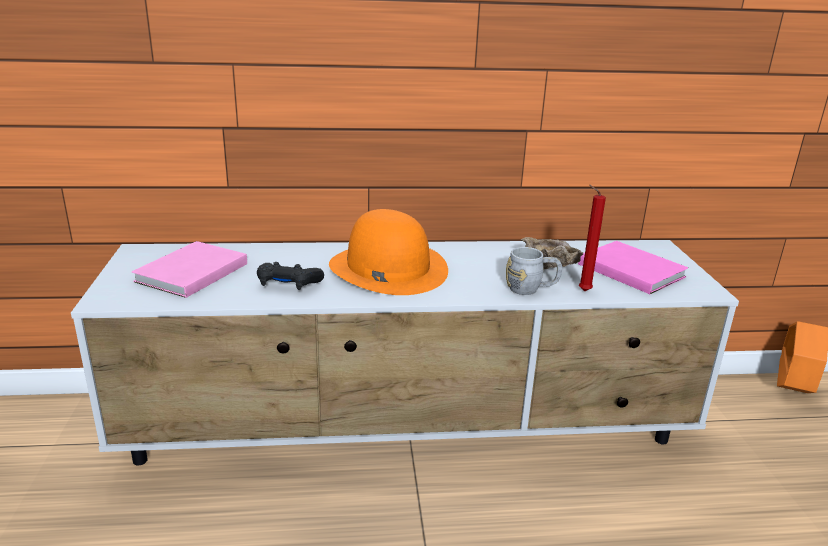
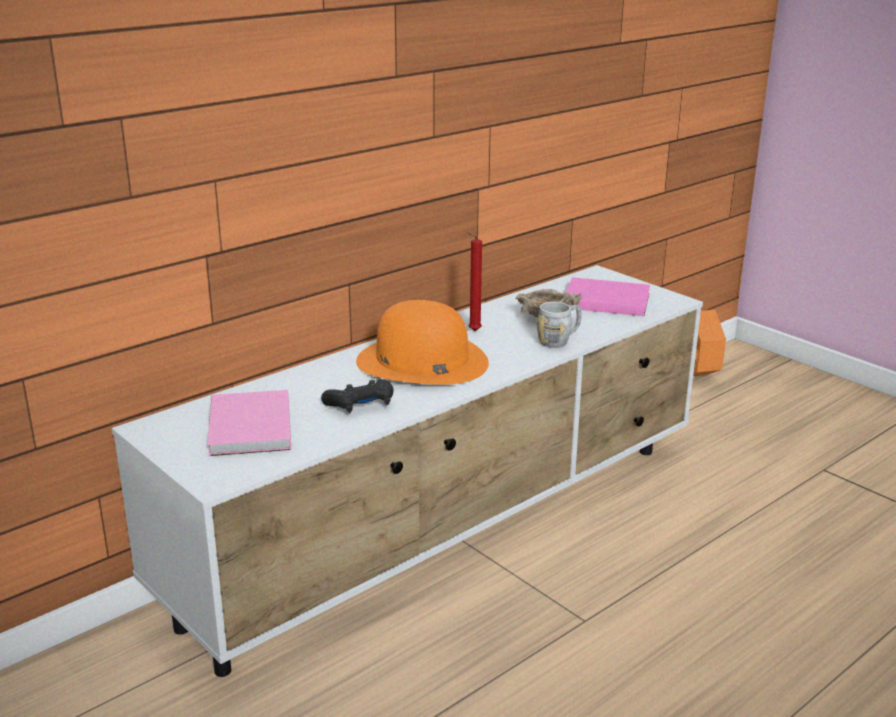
camera: 35 degrees left, 0 degrees up
red candle [579,185,606,291] -> red candle moved to [467,232,482,331]

